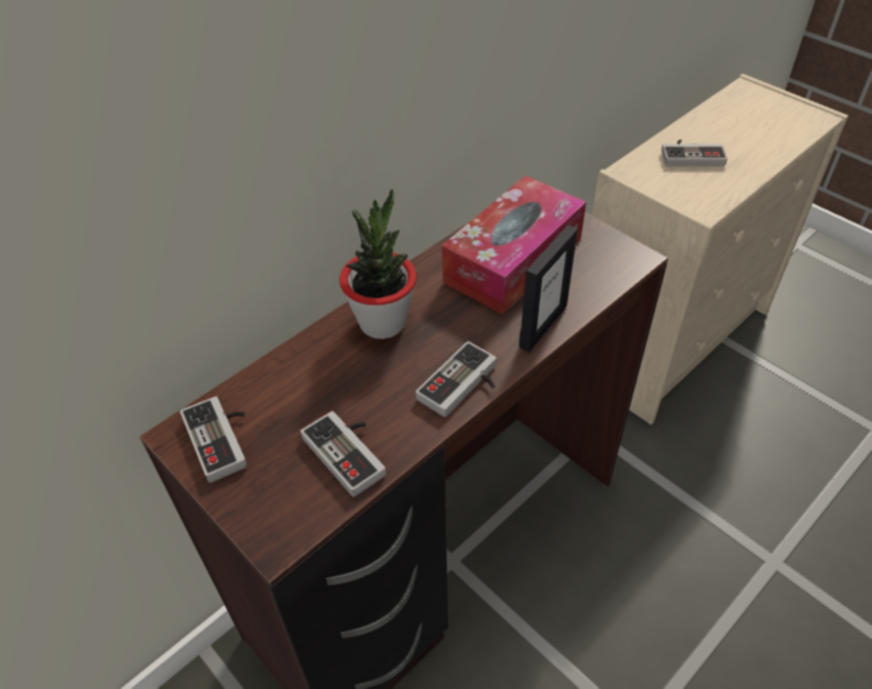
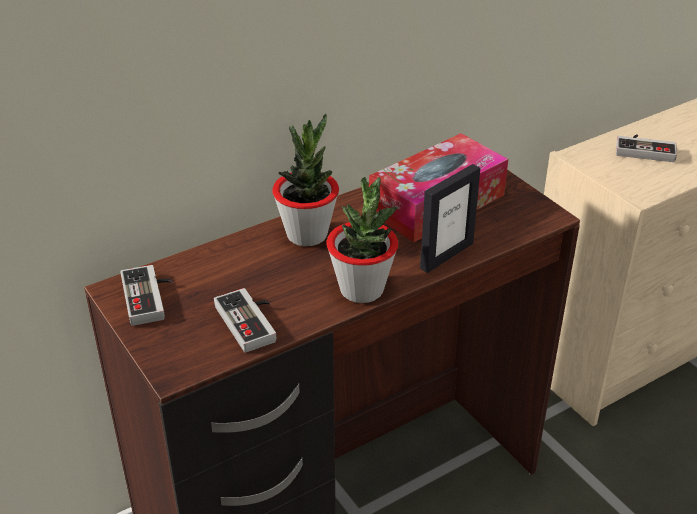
camera: 10 degrees right, 10 degrees down
game controller [415,341,497,417] -> potted plant [326,177,398,303]

